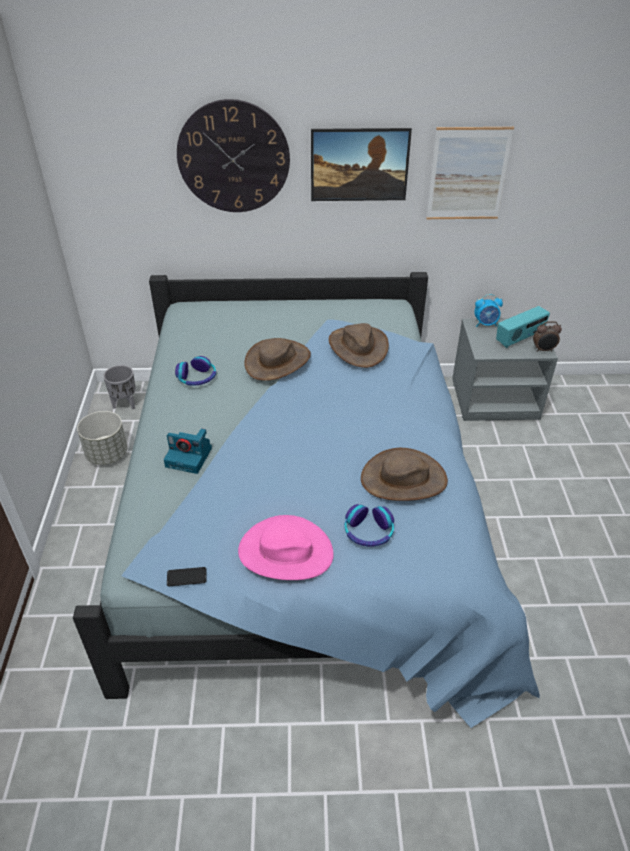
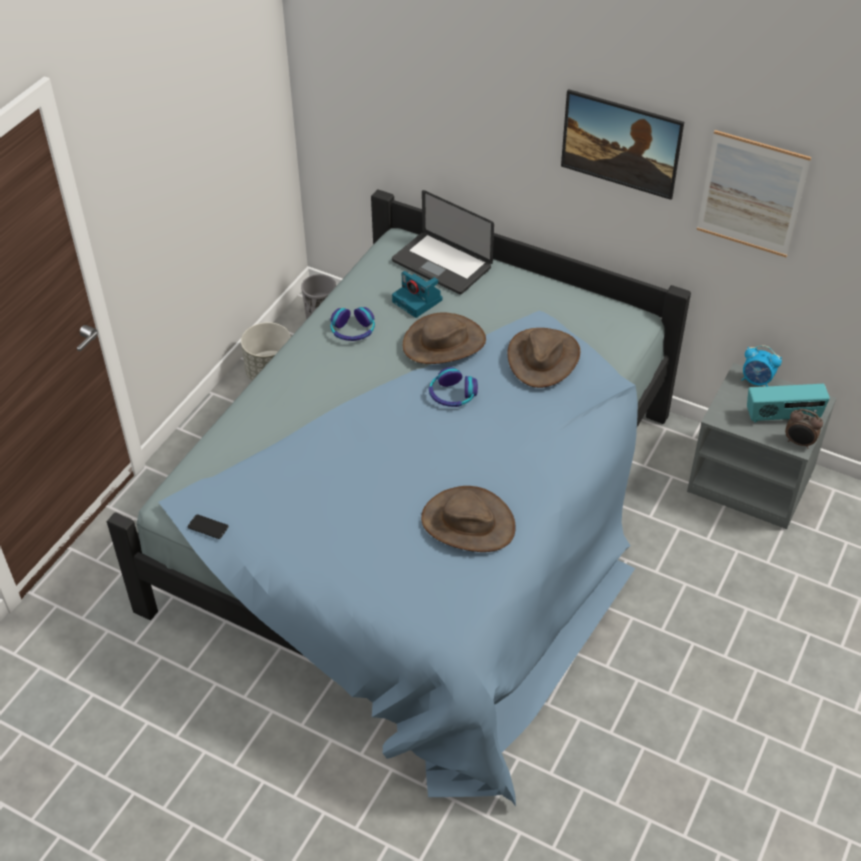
camera: 30 degrees right, 5 degrees up
camera [164,428,212,474] -> camera moved to [392,271,443,318]
wall clock [177,99,290,212] -> none
pink hat [238,515,334,580] -> none
headphones [344,504,394,547] -> headphones moved to [429,367,478,407]
none -> laptop [392,190,494,294]

